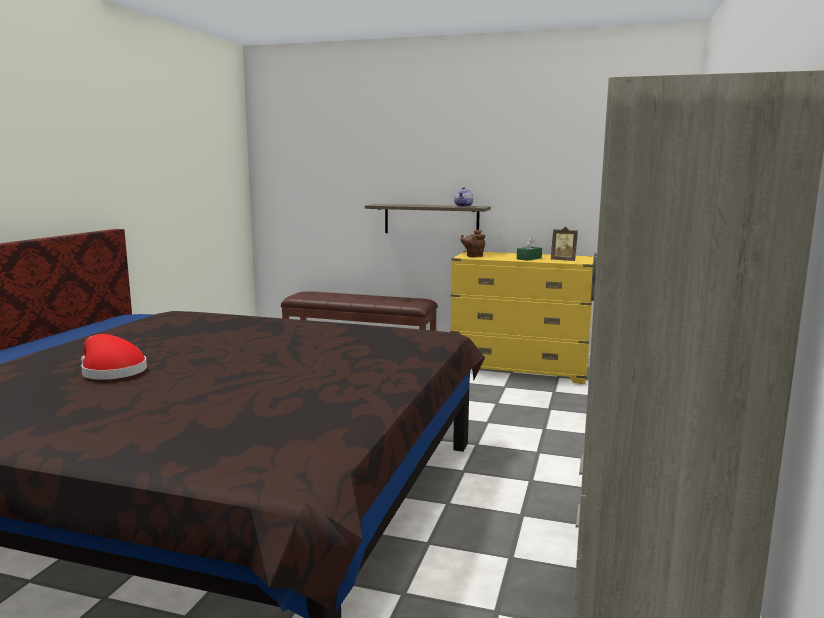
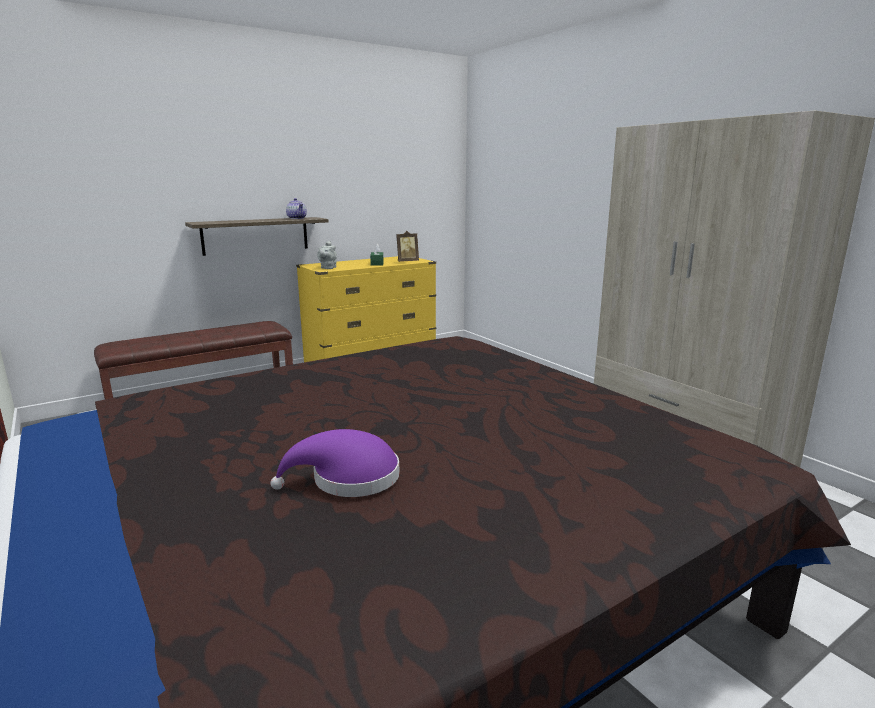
camera: 50 degrees left, 5 degrees up
red hat [81,334,147,380] -> purple hat [271,429,400,497]
brown teapot [461,230,485,257] -> grey teapot [317,241,337,269]

